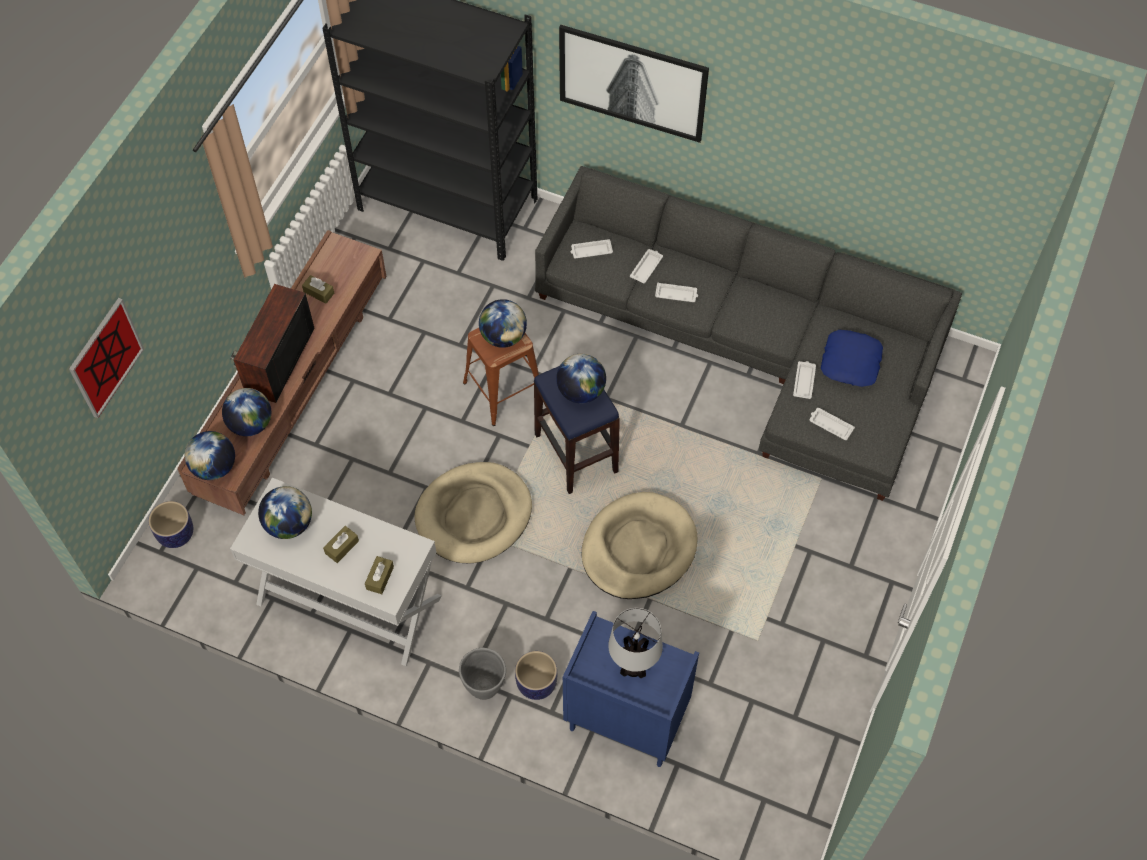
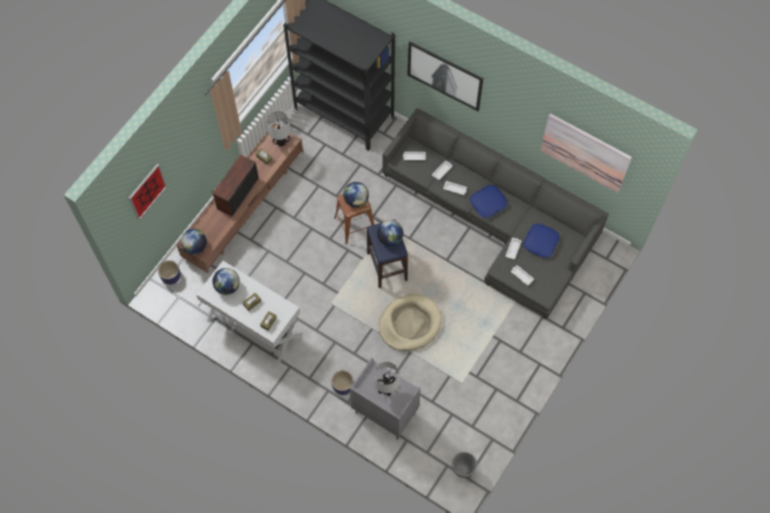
camera: 10 degrees right, 5 degrees up
globe [222,388,271,436] -> none
beige dog bed [414,462,532,564] -> none
grey planter [459,648,506,700] -> grey planter moved to [452,452,477,478]
blue cabinet [563,611,699,767] -> grey cabinet [350,357,421,440]
none -> table lamp [267,111,291,146]
none -> blue pillow [470,185,507,218]
none -> picture [540,113,632,193]

